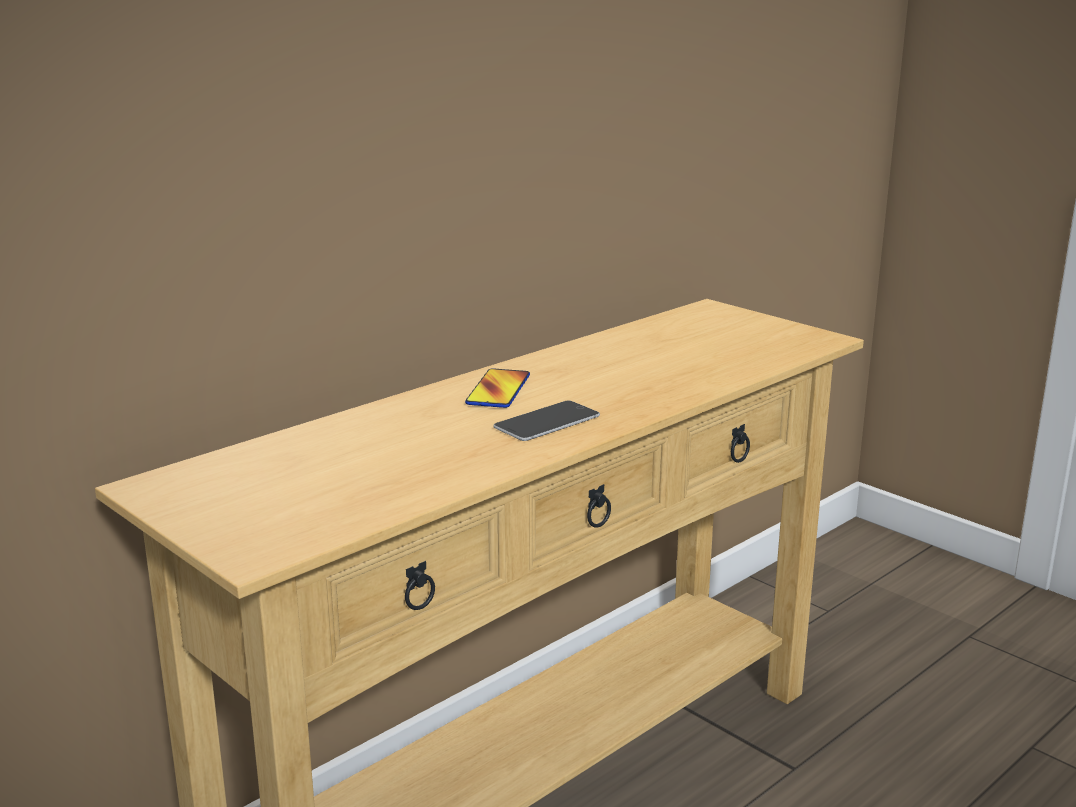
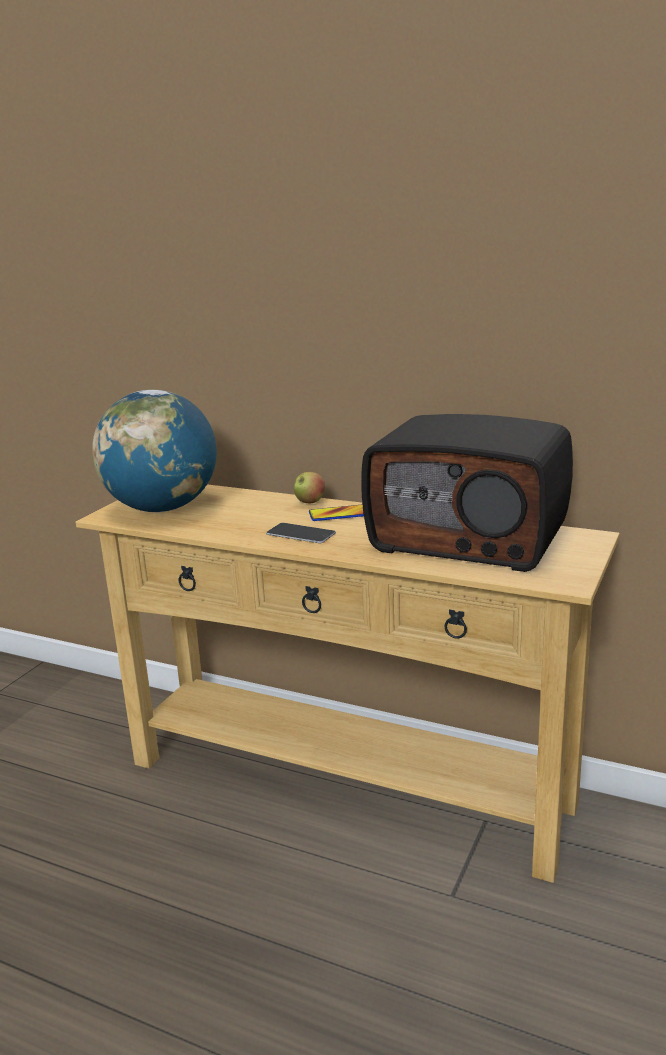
camera: 70 degrees right, 0 degrees up
none -> globe [92,390,217,512]
none -> apple [294,472,325,503]
none -> radio [361,414,573,572]

